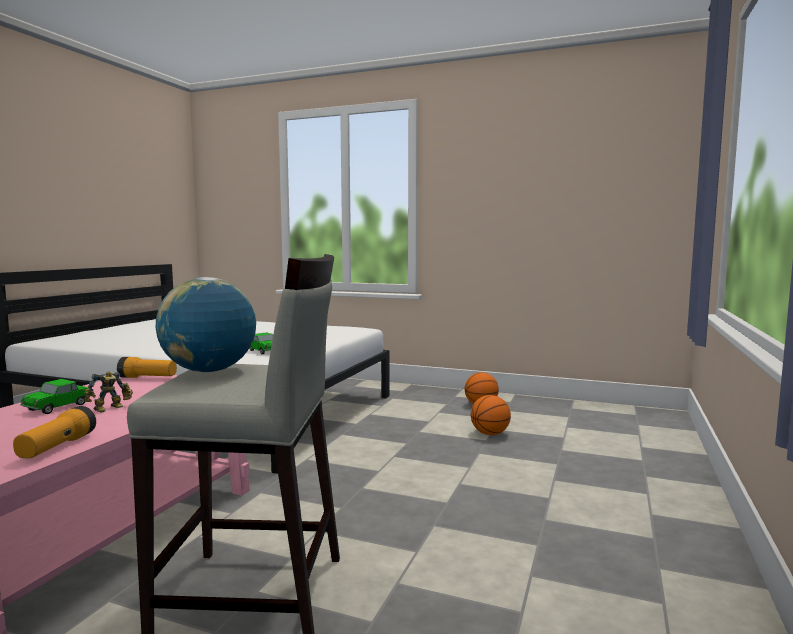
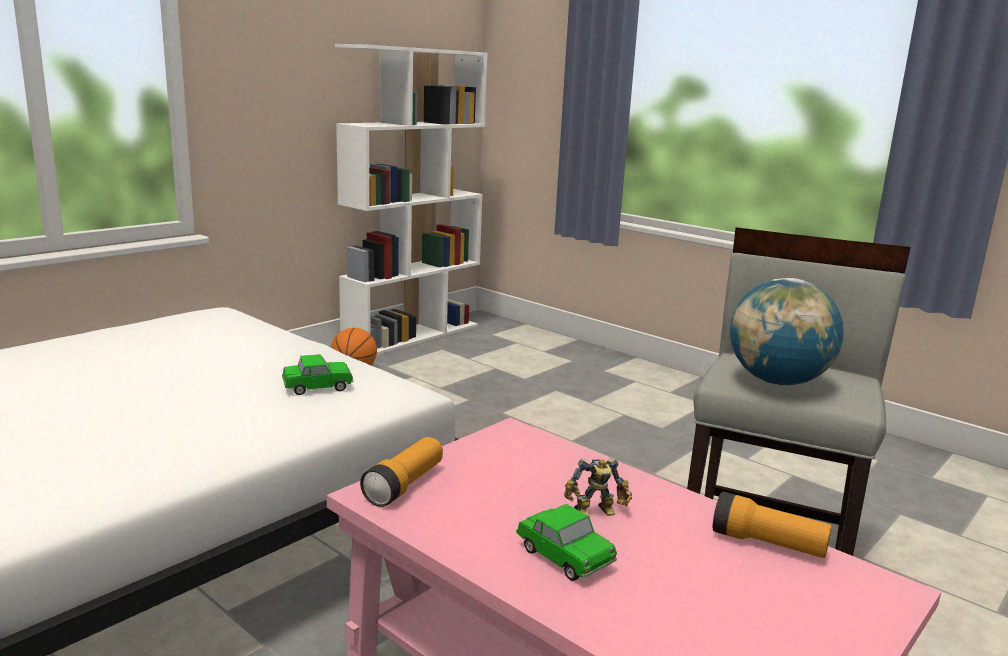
camera: 70 degrees left, 10 degrees up
toy robot [84,371,133,413] -> toy robot turned 105 degrees clockwise [564,457,632,517]
basketball [471,395,511,435] -> none
none -> white bookcase [335,44,488,355]

